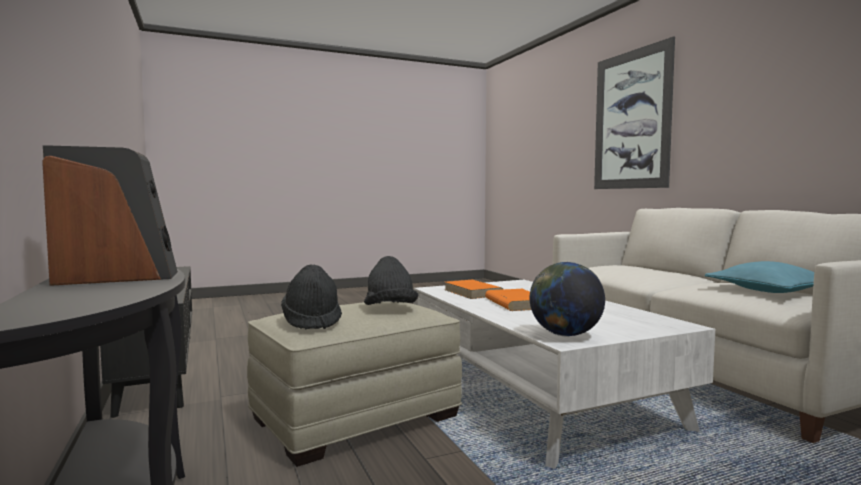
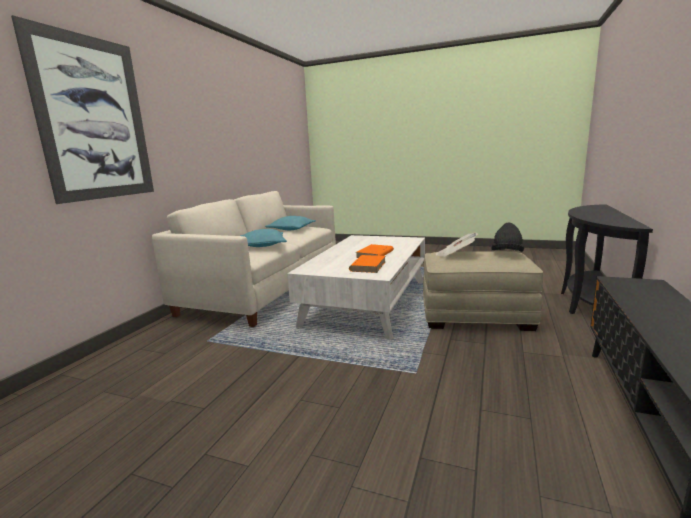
camera: 135 degrees left, 10 degrees up
speaker [42,145,178,286] -> none
black hat [364,256,418,305] -> newspaper [436,233,478,257]
globe [530,262,605,336] -> none
none -> turquoise pillow [240,229,287,247]

